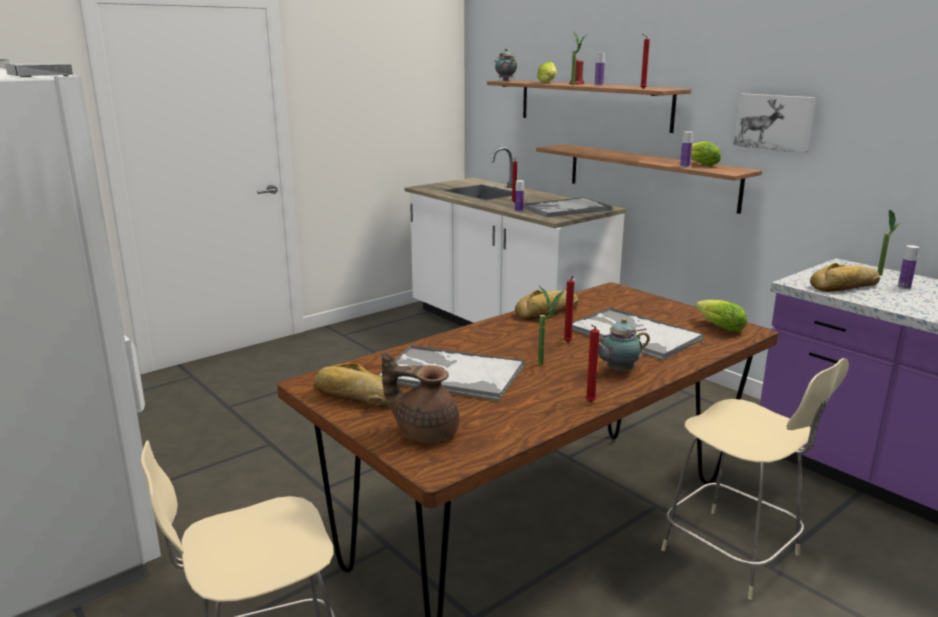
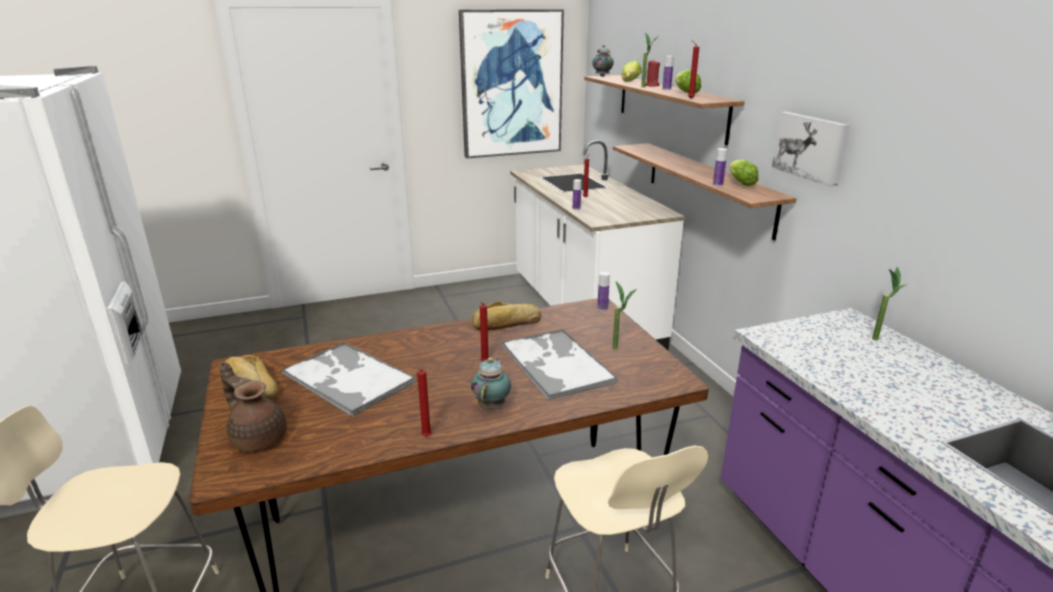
camera: 20 degrees right, 5 degrees up
tray [523,197,612,217] -> none
potted plant [538,286,564,366] -> potted plant moved to [613,282,637,349]
teapot [598,318,650,372] -> teapot turned 105 degrees clockwise [471,357,511,409]
lettuce [695,300,747,332] -> lettuce moved to [675,70,701,94]
bread [810,263,880,292] -> none
bottle [898,245,919,289] -> bottle moved to [597,272,610,311]
none -> picture [459,9,564,158]

